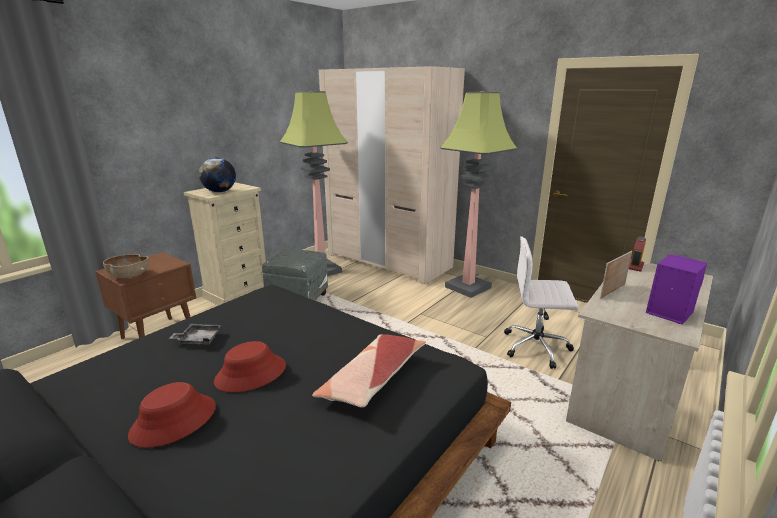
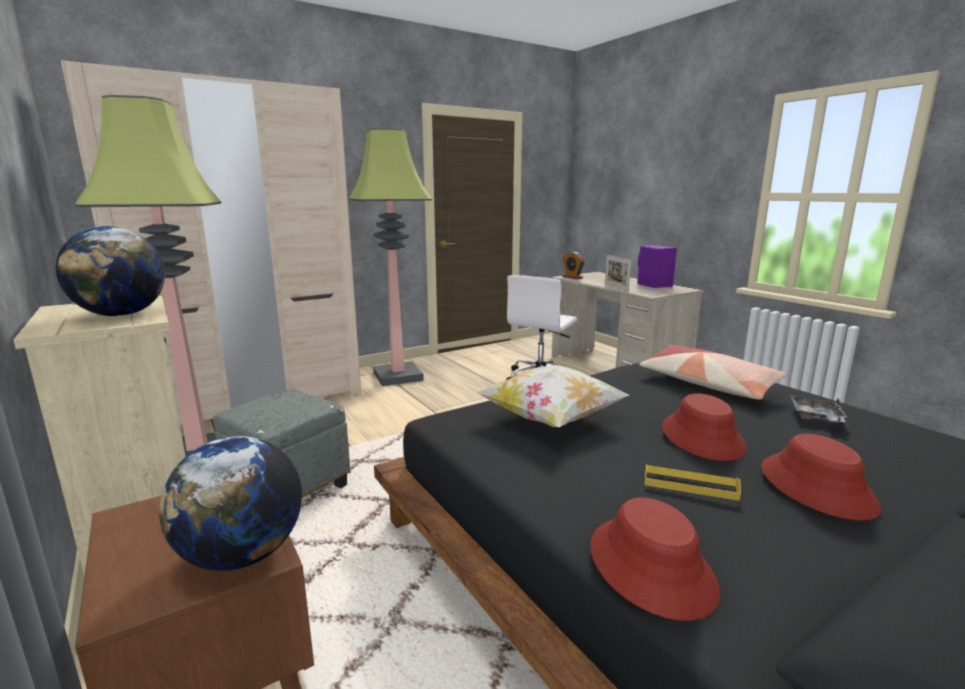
camera: 70 degrees left, 5 degrees down
brown bowl [103,254,149,278] -> globe [159,436,302,571]
grey tray [169,324,221,345] -> grey tray moved to [790,396,848,423]
none -> pillow [477,366,629,427]
none -> red hat [590,497,720,621]
none -> yellow tray [644,464,741,501]

